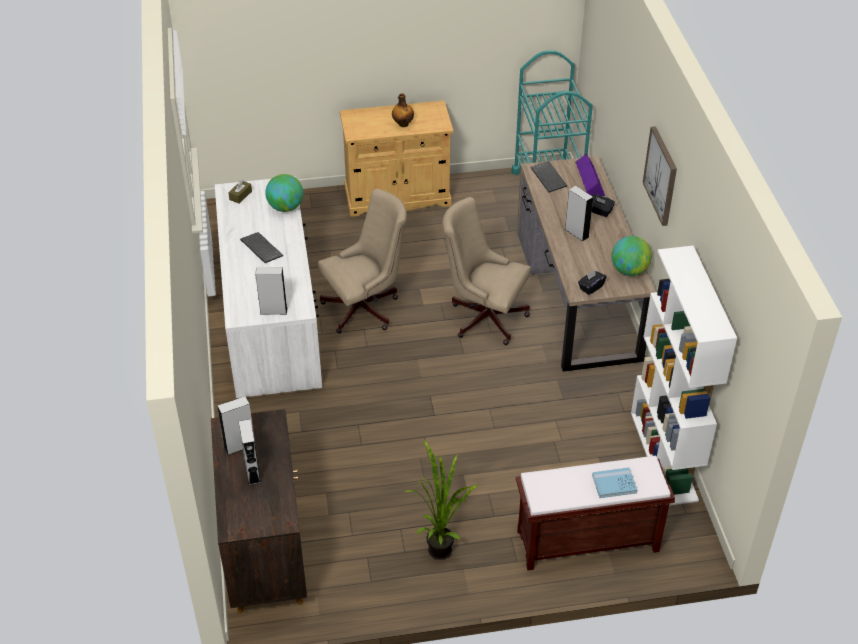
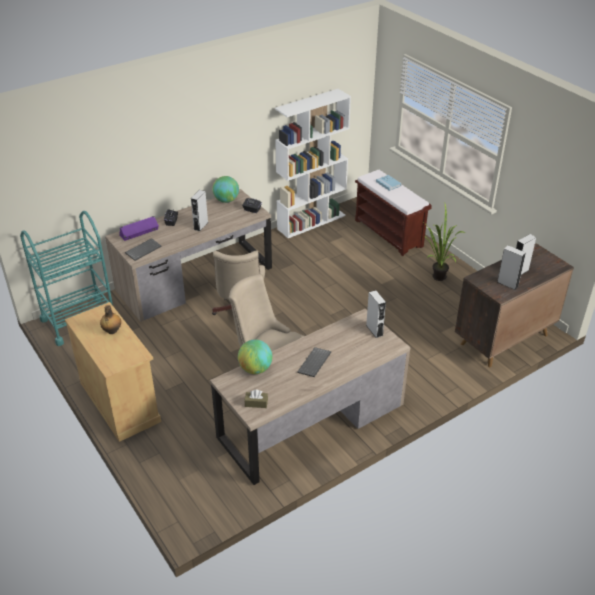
camera: 115 degrees left, 5 degrees down
white desk [215,176,322,398] -> brown desk [210,309,410,485]
picture [643,126,677,226] -> none

